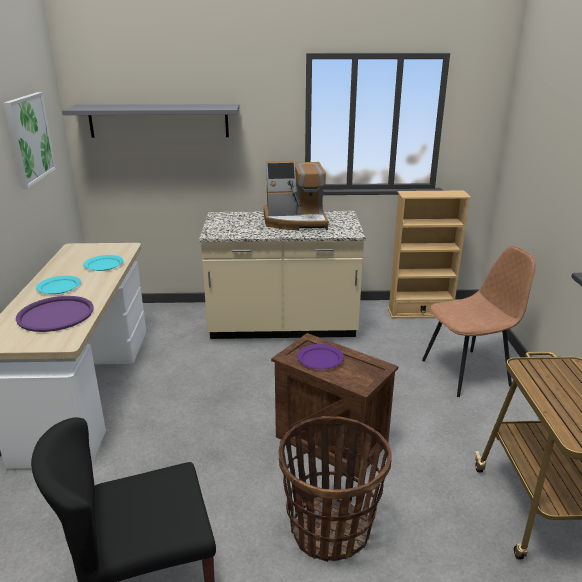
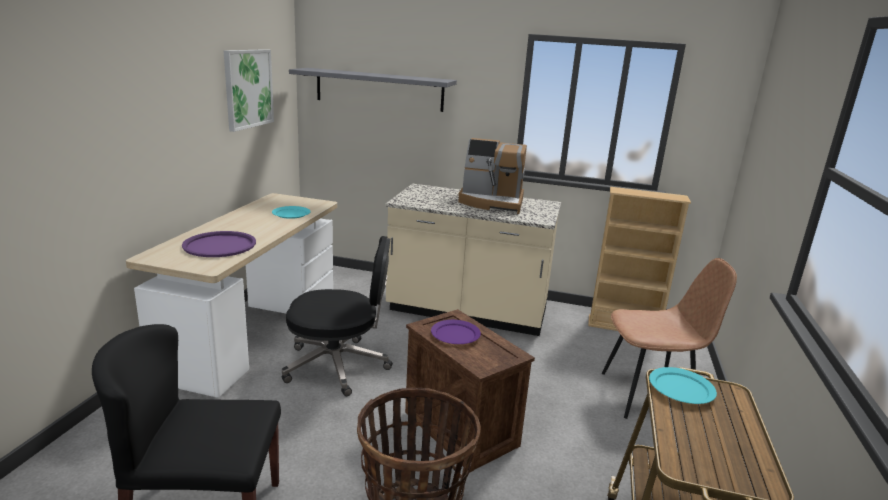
camera: 15 degrees right, 5 degrees down
turquoise plate [36,276,81,294] -> turquoise plate moved to [649,367,717,404]
none -> black office chair [282,236,393,396]

